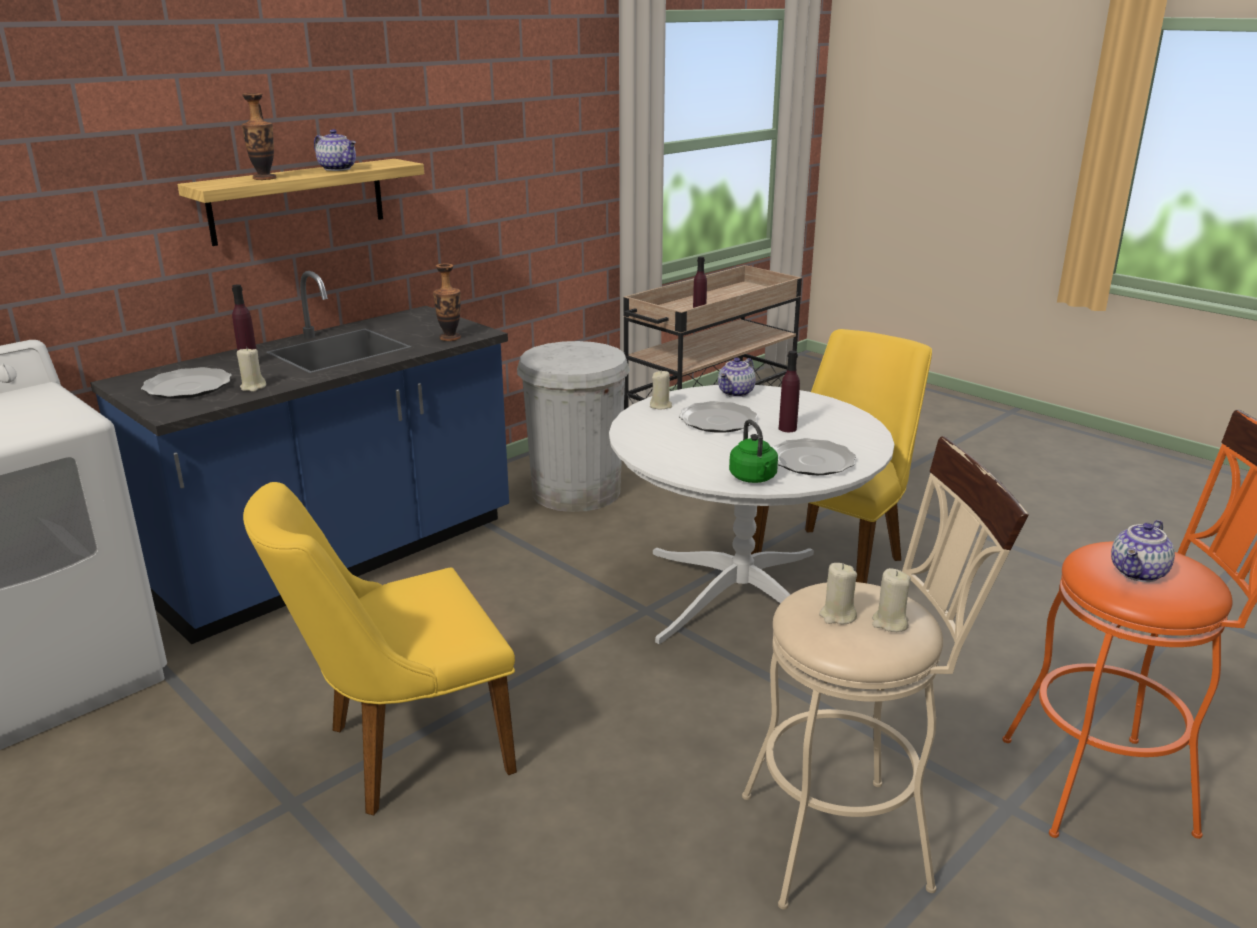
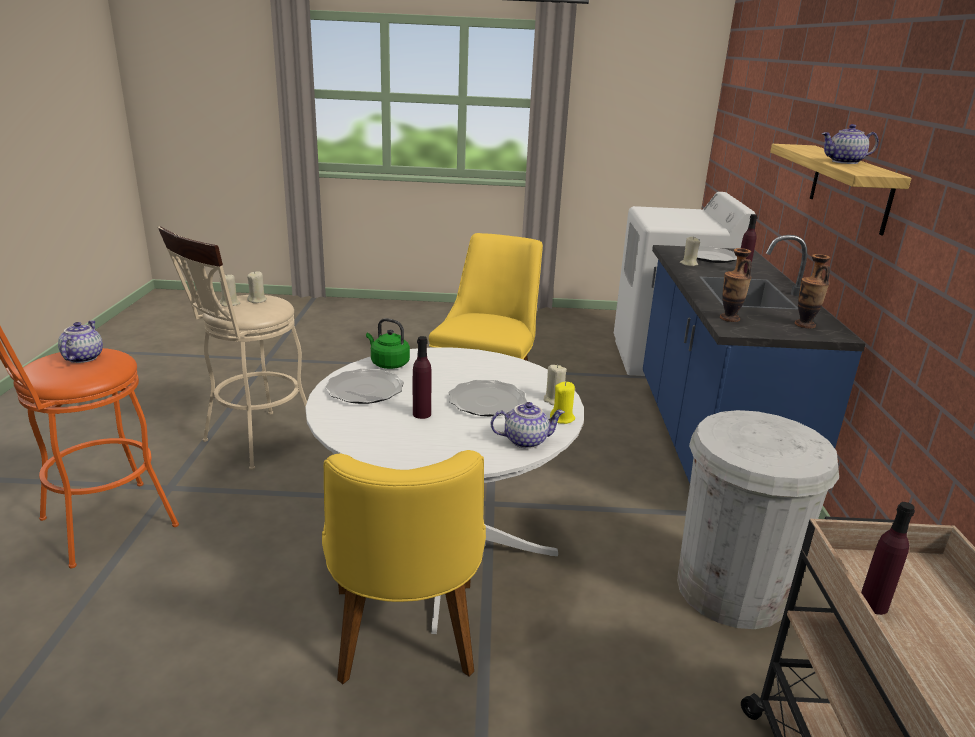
camera: 135 degrees right, 0 degrees up
vase [241,93,277,180] -> vase moved to [795,254,830,328]
teapot [718,358,756,397] -> teapot turned 90 degrees clockwise [491,402,565,449]
none -> yellow candle [550,382,575,424]

